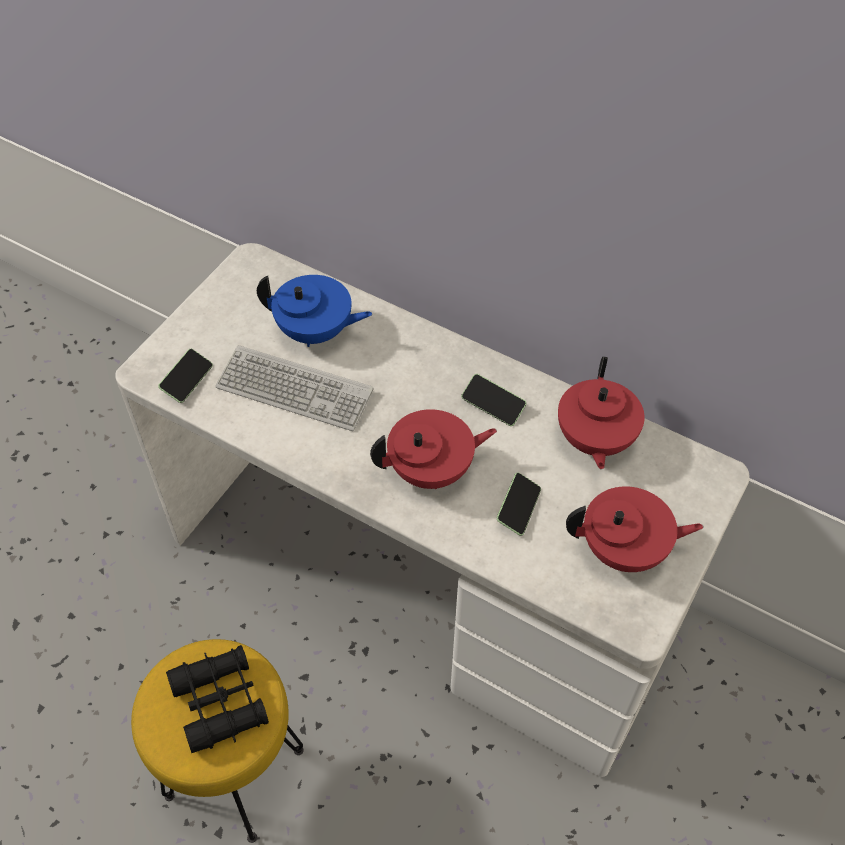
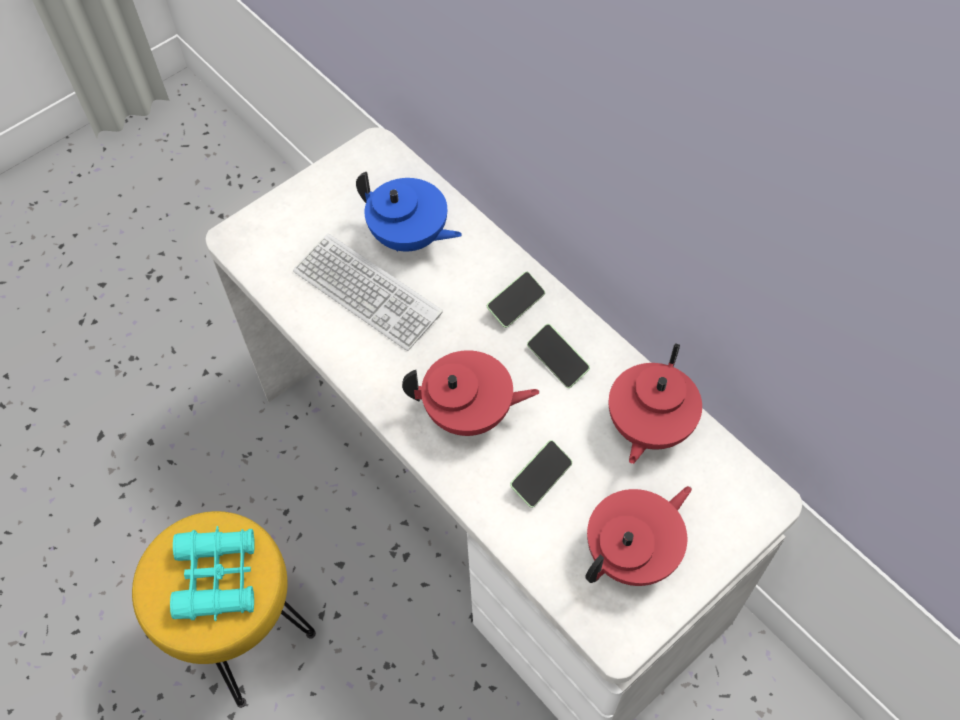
camera: 20 degrees right, 5 degrees up
phone [158,349,213,403] -> phone moved to [487,272,545,328]
black binoculars [166,645,269,753] -> turquoise binoculars [170,526,255,622]
red teapot [566,486,704,572] -> red teapot turned 60 degrees counterclockwise [585,486,692,586]

